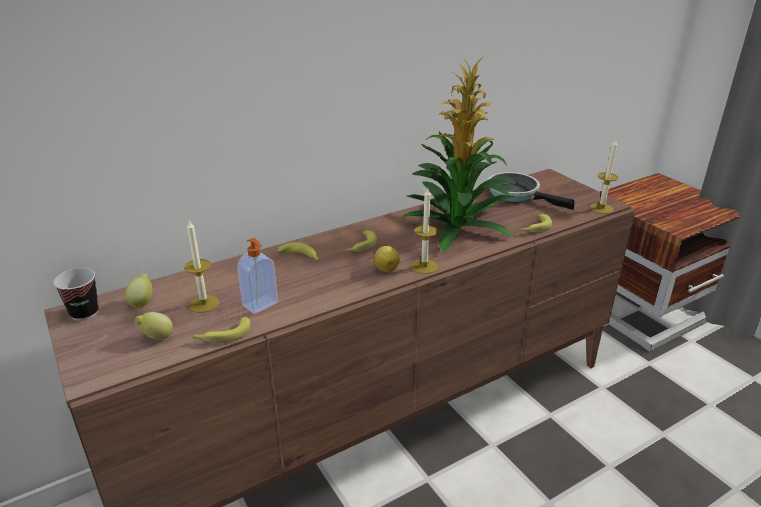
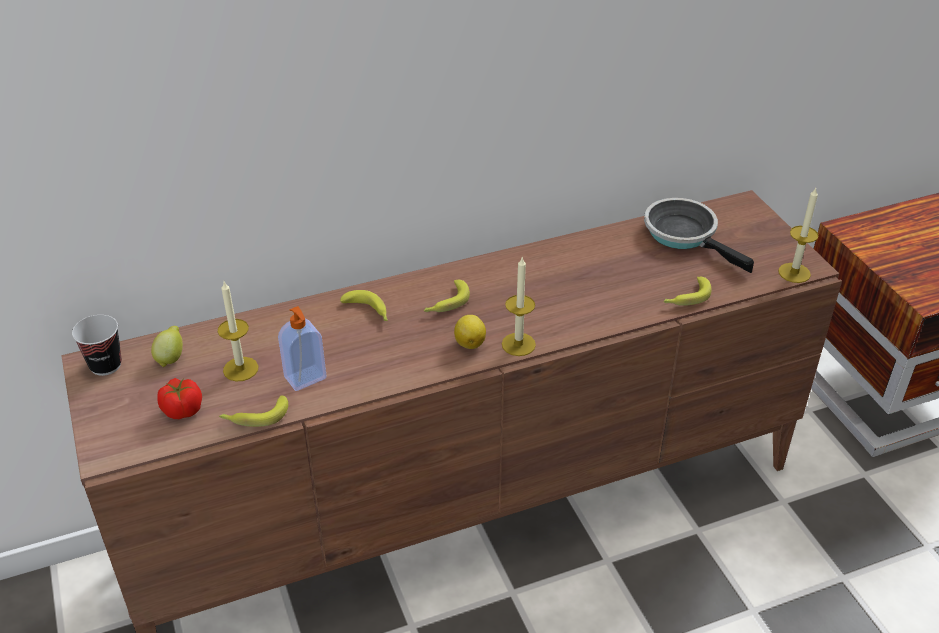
camera: 10 degrees right, 10 degrees up
lemon [135,312,173,340] -> tomato [157,378,202,419]
potted plant [401,58,519,251] -> none

